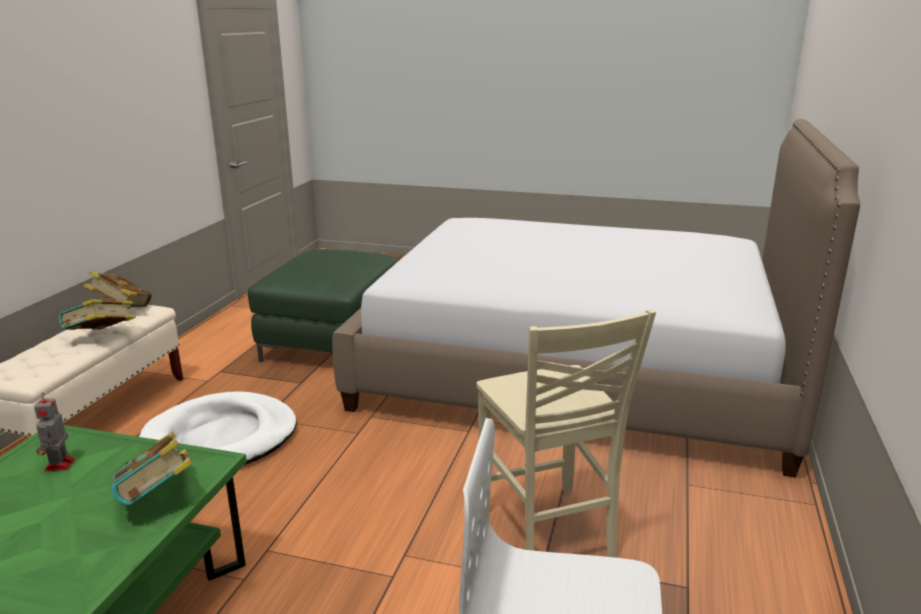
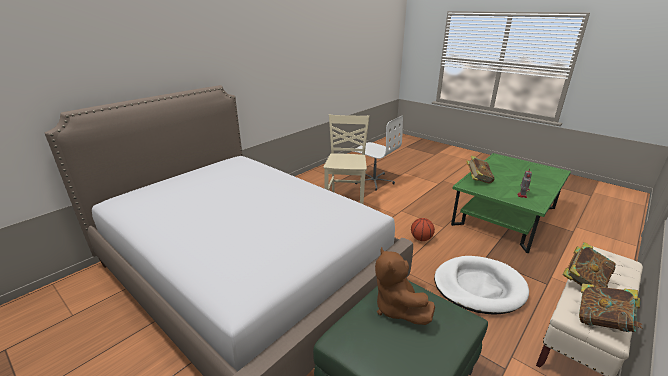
camera: 155 degrees left, 5 degrees up
none -> brown plush toy [375,247,435,325]
none -> basketball [411,218,435,241]

